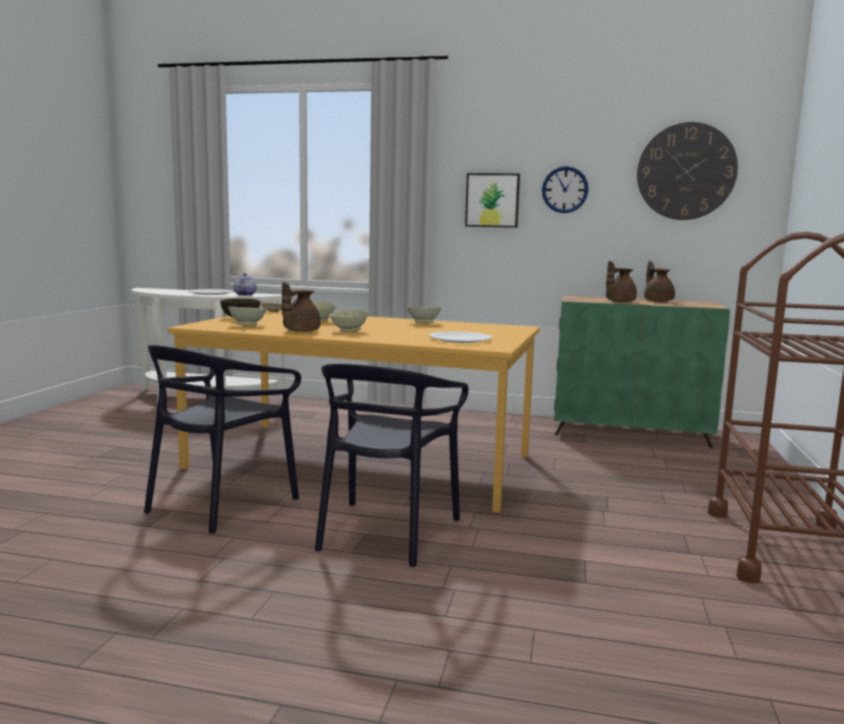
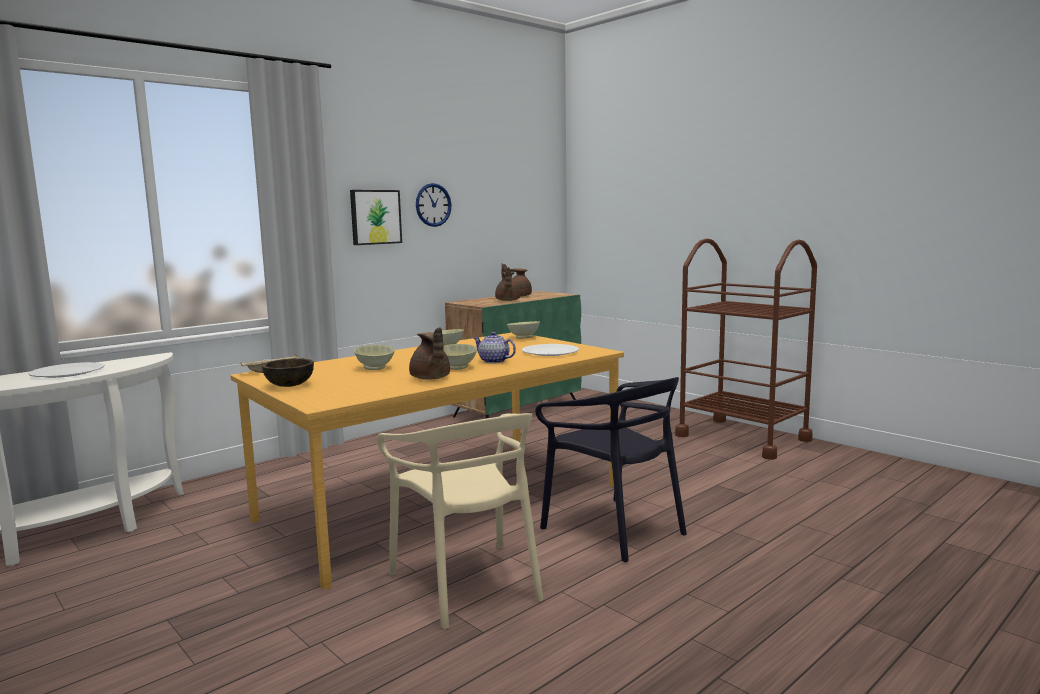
camera: 55 degrees left, 0 degrees up
black chair [144,345,301,534] -> beige chair [377,413,543,629]
beige bowl [228,307,267,325] -> beige bowl moved to [507,321,540,339]
teapot [234,273,257,296] -> teapot moved to [473,332,516,364]
wall clock [637,122,738,220] -> none

